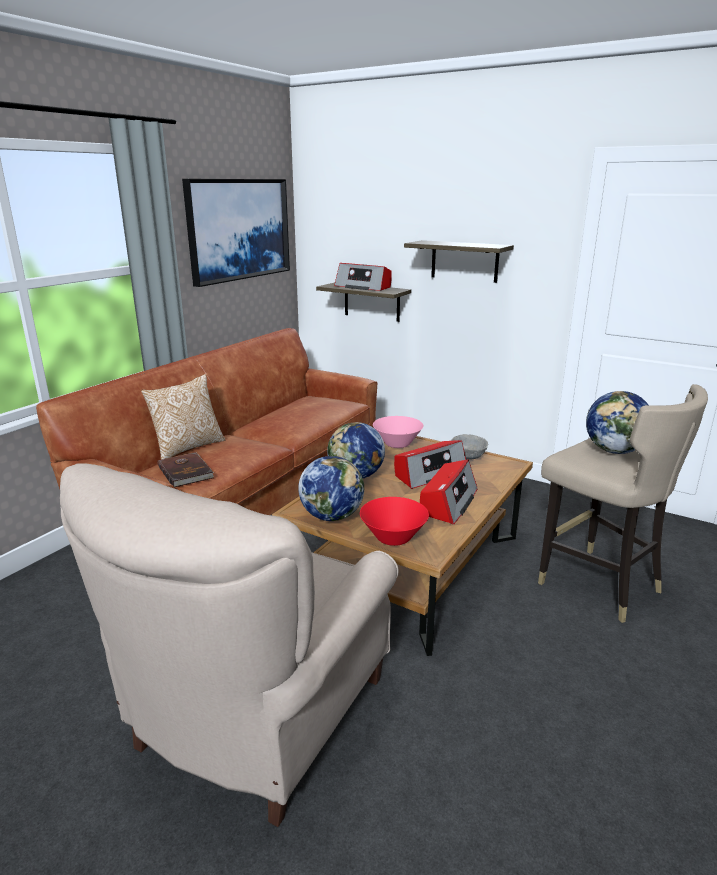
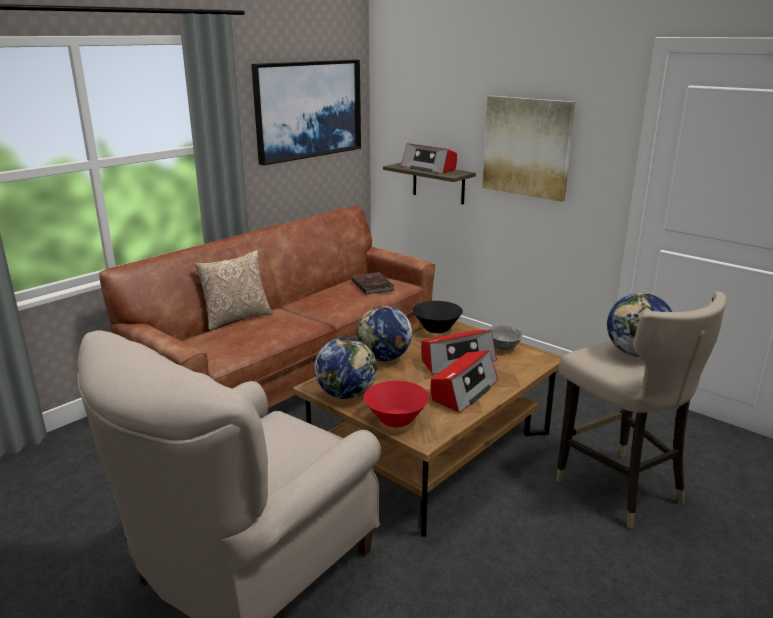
camera: 10 degrees right, 0 degrees up
brown book [158,452,214,487] -> brown book moved to [351,272,395,295]
pink bowl [373,416,423,448] -> black bowl [413,301,463,333]
shelf [404,240,514,283] -> picture [482,96,575,202]

